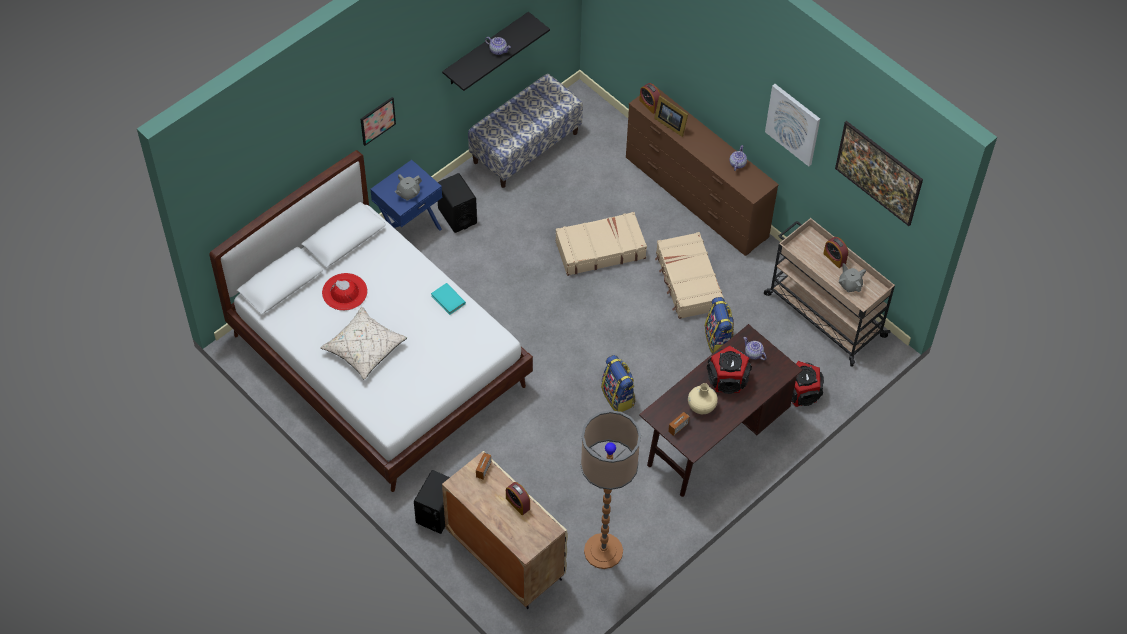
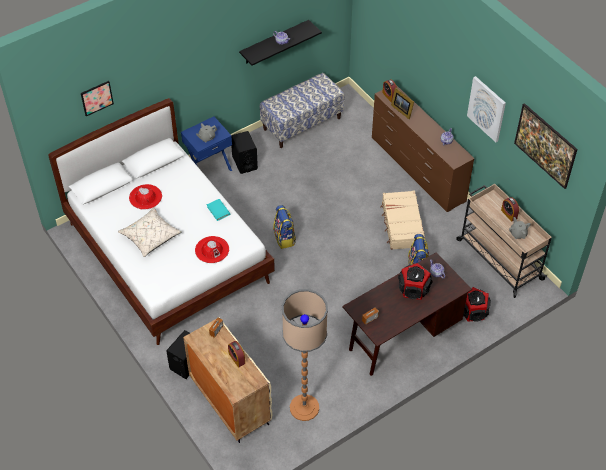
camera: 10 degrees right, 5 degrees down
picture [361,97,396,146] -> picture moved to [81,81,114,116]
beige suitcase [555,212,647,276] -> none
backpack [601,355,635,412] -> backpack moved to [273,205,296,249]
beige vase [688,383,718,414] -> none
none -> red hat [195,236,229,263]

